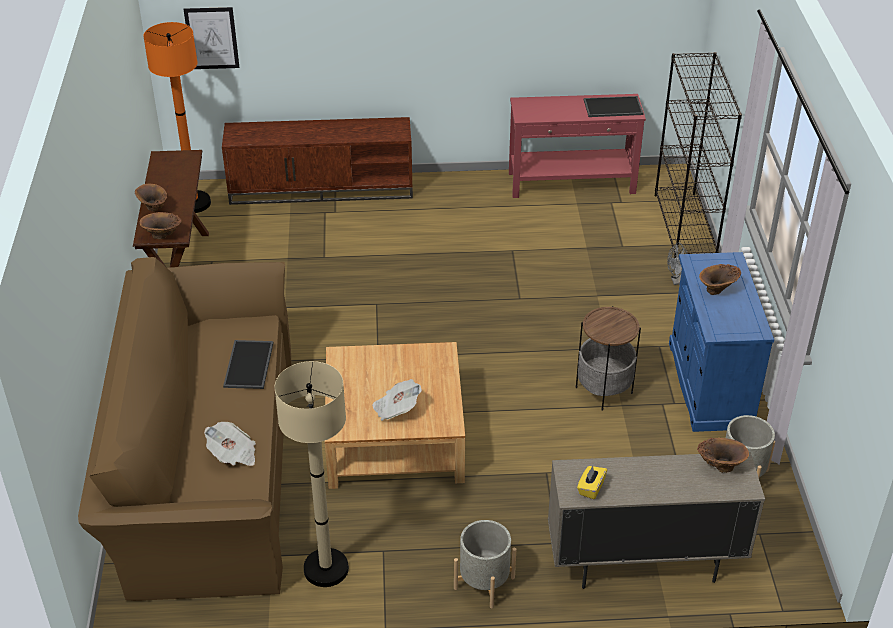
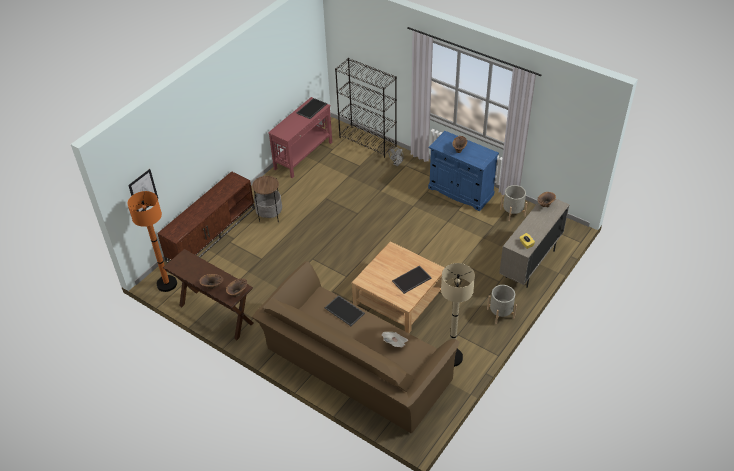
camera: 50 degrees left, 5 degrees up
newspaper [372,379,422,421] -> tray [392,266,432,294]
side table [576,306,641,411] -> side table moved to [252,176,282,222]

